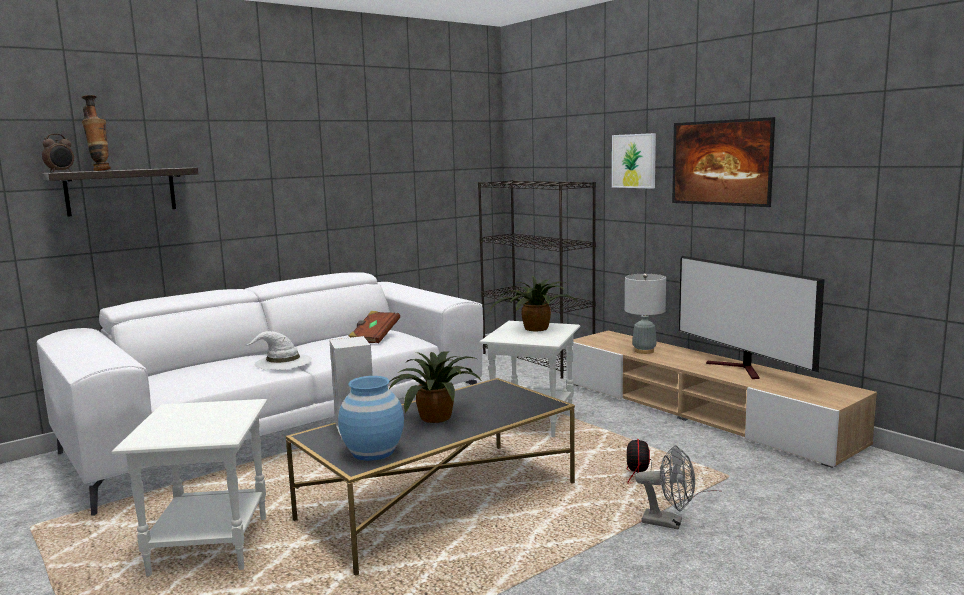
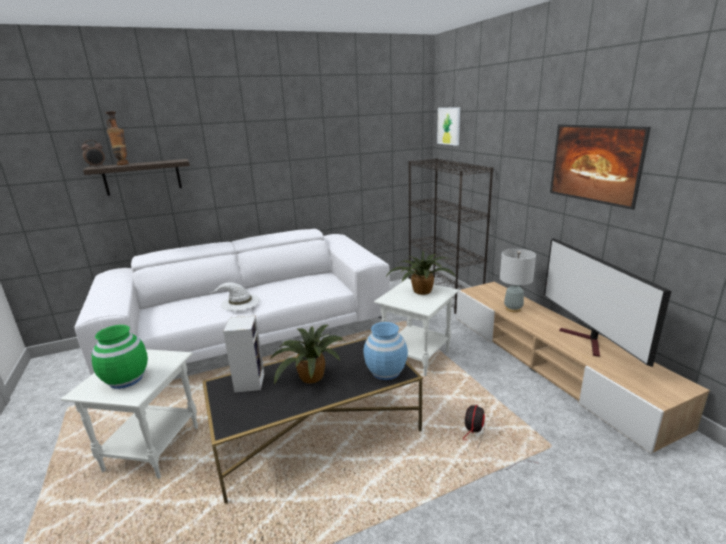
camera: 15 degrees right, 10 degrees up
blue vase [338,376,404,461] -> blue vase moved to [364,322,408,380]
brown book [349,311,400,343] -> none
picture [612,133,656,189] -> picture moved to [437,107,460,146]
grey fan [635,445,695,529] -> none
none -> green vase [92,325,148,389]

